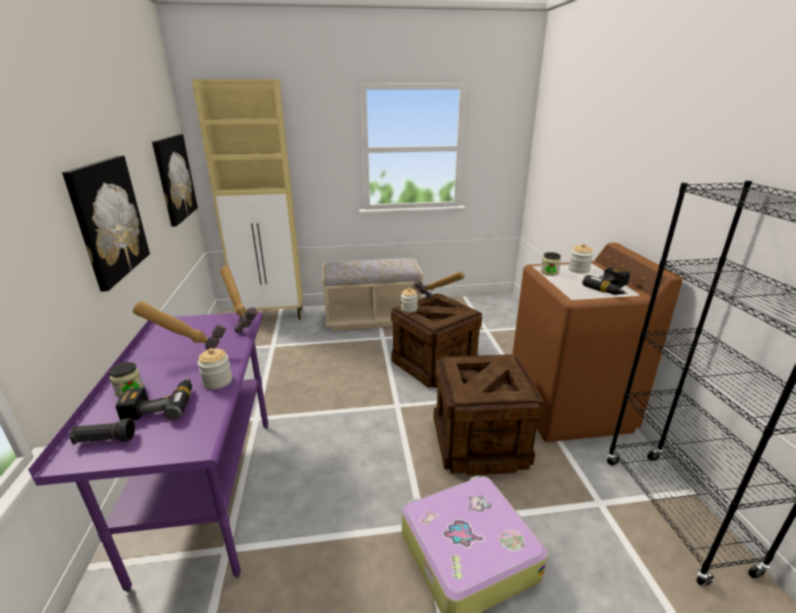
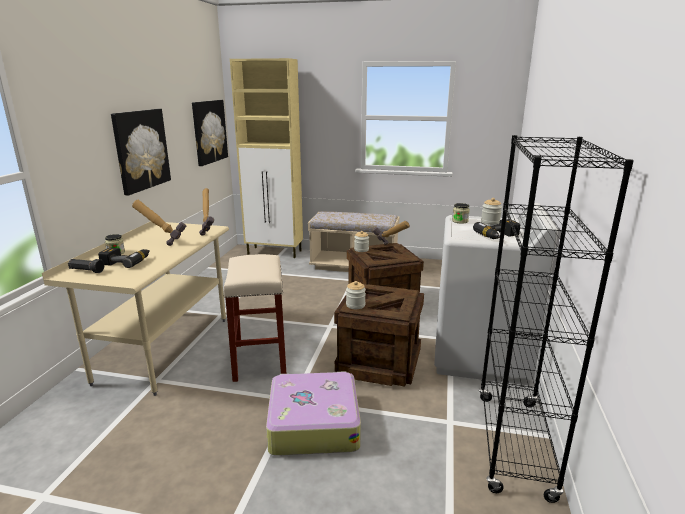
camera: 20 degrees right, 5 degrees down
purple desk [28,311,268,592] -> beige desk [42,221,229,396]
jar [198,348,232,390] -> jar moved to [346,281,366,309]
brown washing machine [512,243,683,442] -> white washing machine [434,203,558,385]
none -> beige stool [224,254,286,382]

